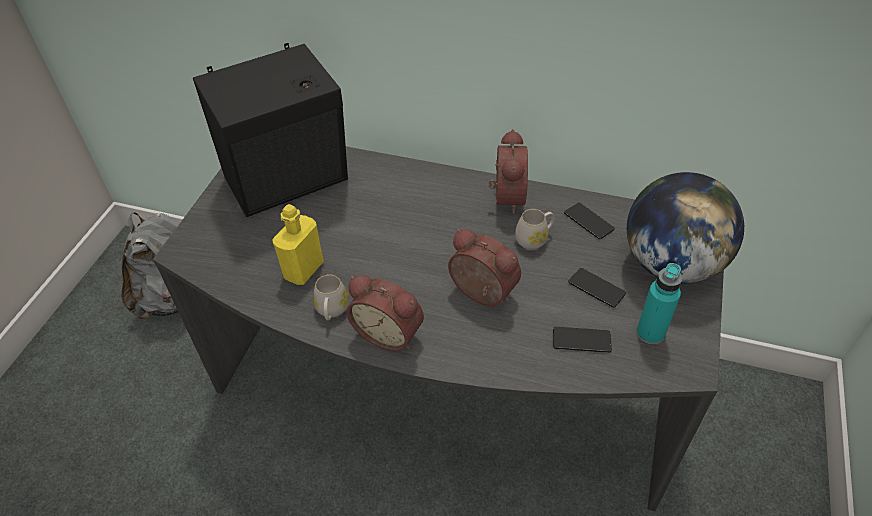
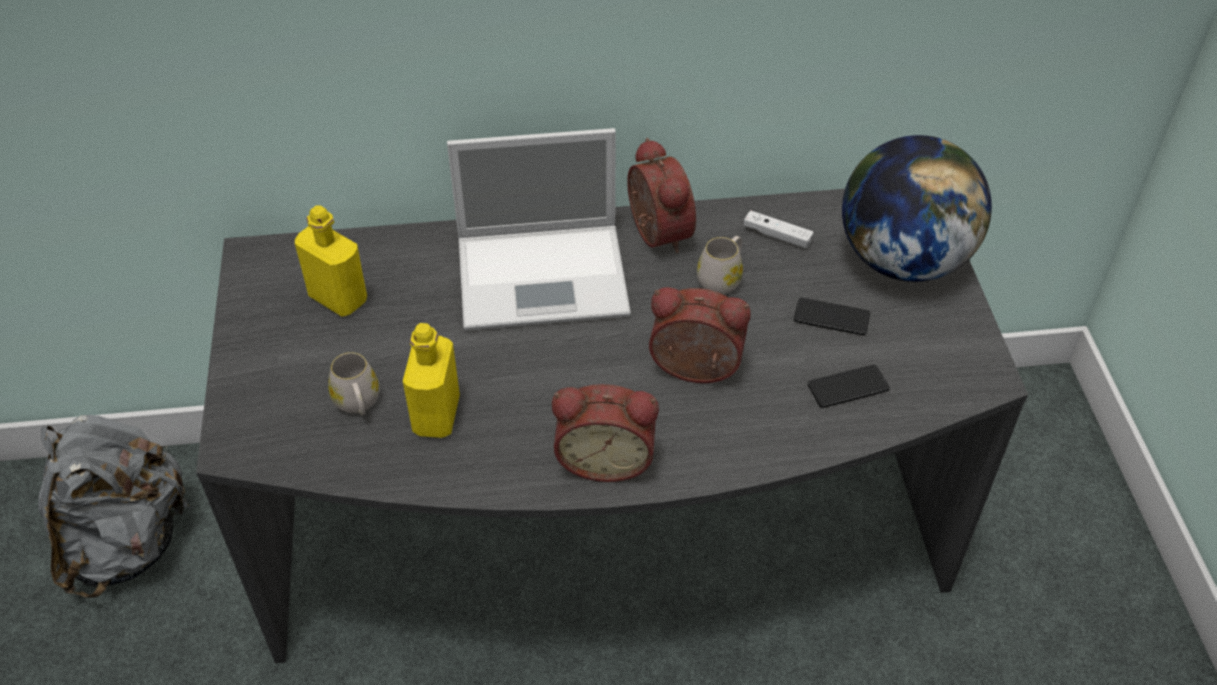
camera: 25 degrees left, 0 degrees up
black speaker [193,43,348,217] -> yellow bottle [295,205,367,317]
white mug [313,274,349,321] -> white mug moved to [328,352,380,415]
phone [564,202,615,240] -> white game controller [744,210,813,249]
turquoise bottle [637,263,682,344] -> none
none -> laptop [447,128,631,331]

